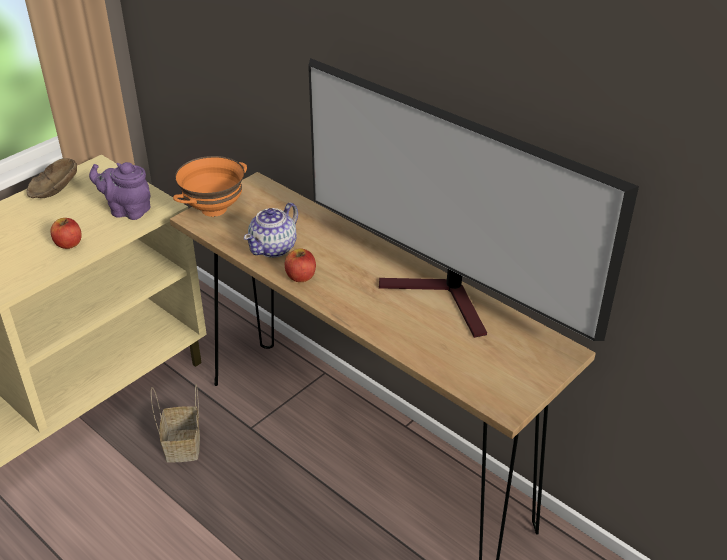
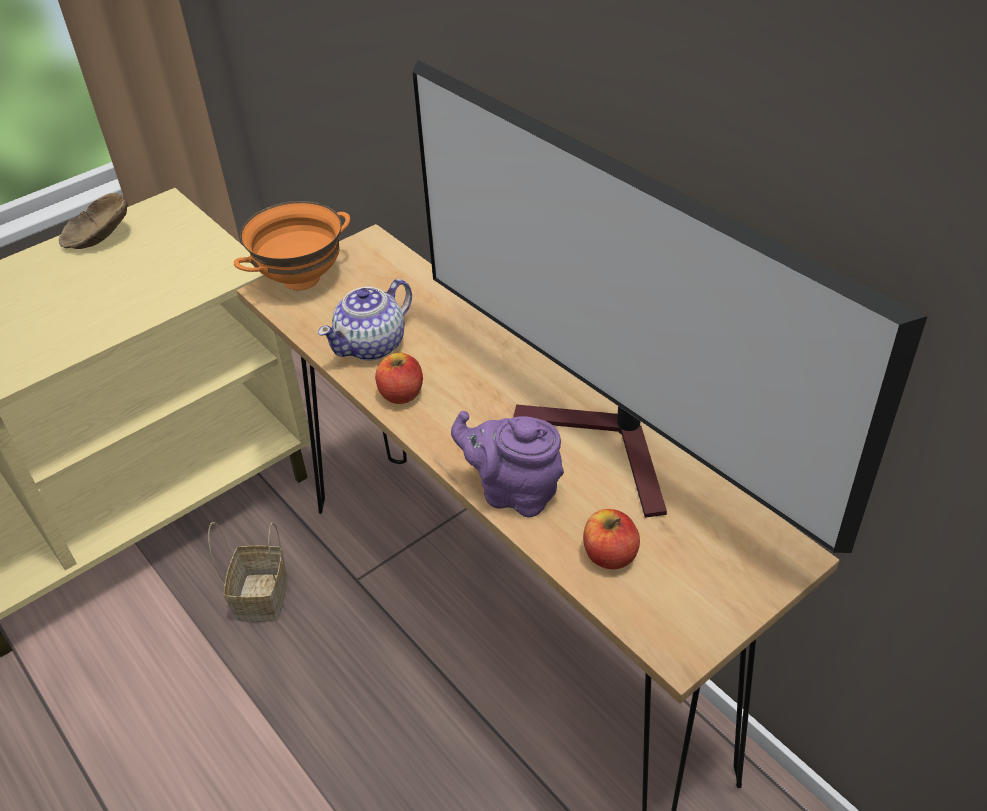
camera: 10 degrees right, 5 degrees up
apple [51,218,82,249] -> apple moved to [583,509,640,569]
purple teapot [89,162,151,220] -> purple teapot moved to [451,411,564,517]

